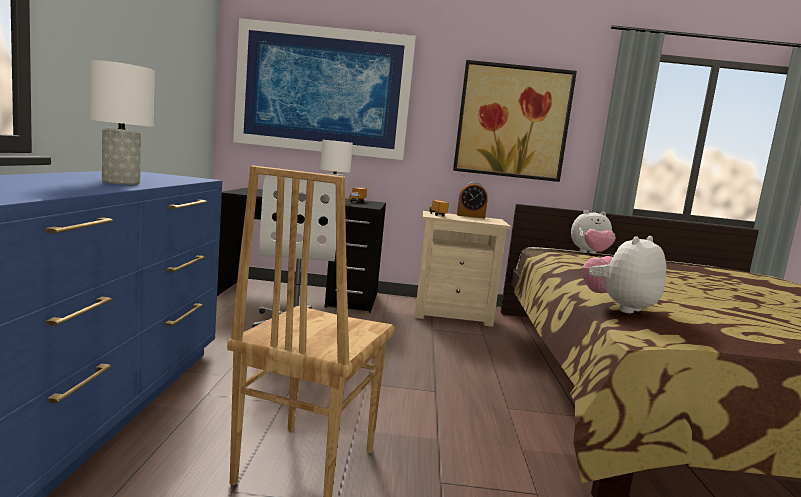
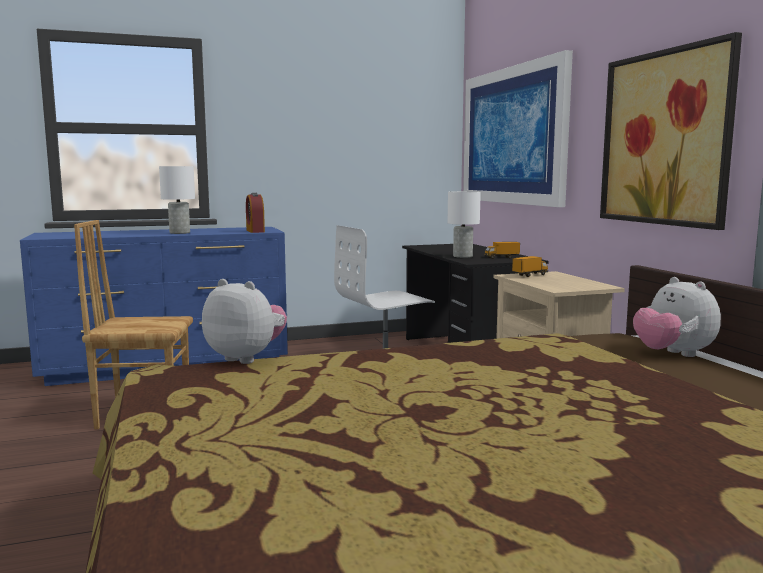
camera: 70 degrees right, 0 degrees up
alarm clock [457,182,488,219] -> alarm clock moved to [246,193,265,233]

